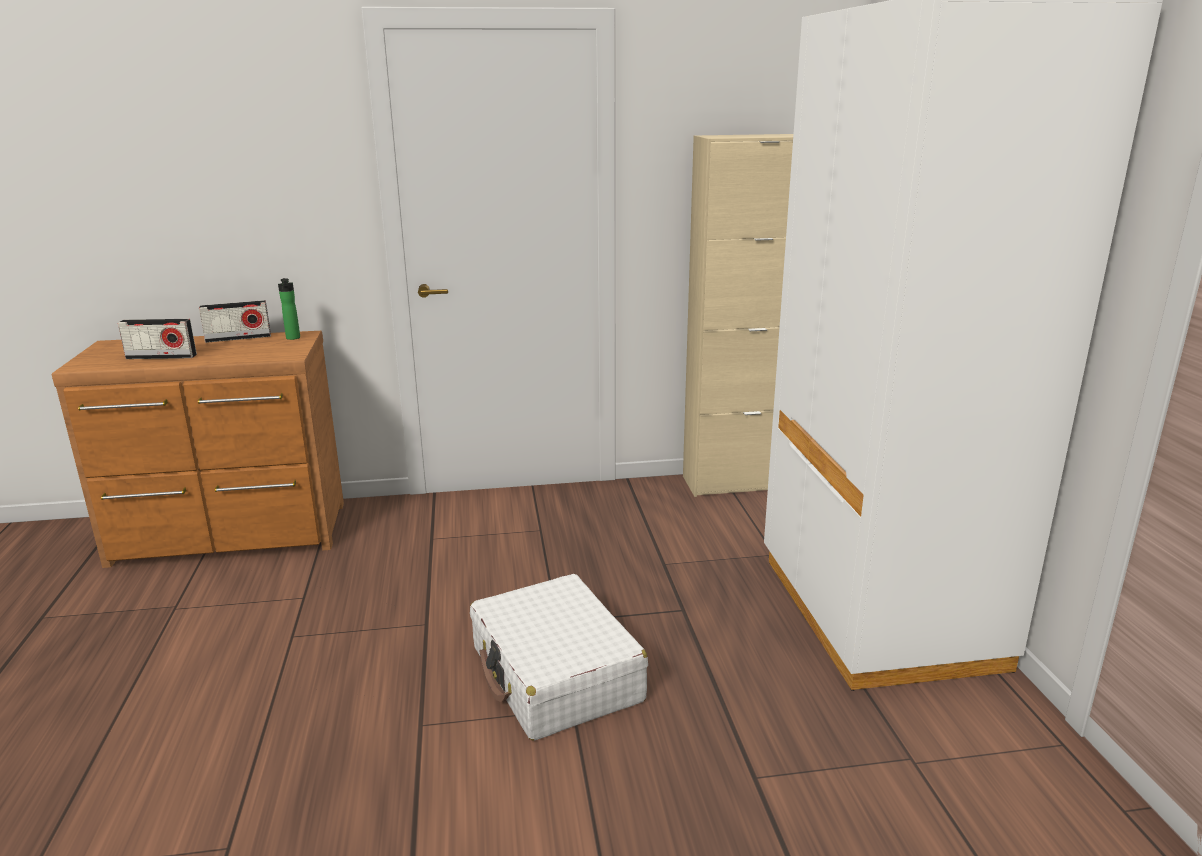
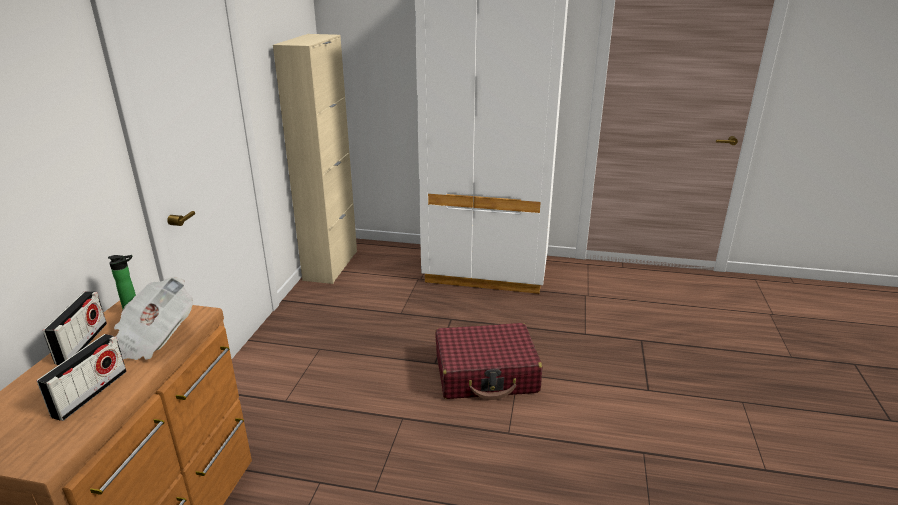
camera: 70 degrees left, 5 degrees up
white suitcase [470,574,648,741] -> red suitcase [435,323,543,400]
none -> newspaper [114,277,193,360]

